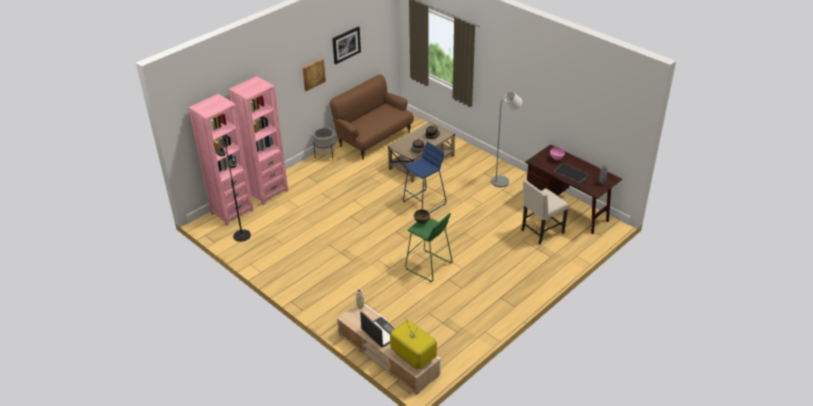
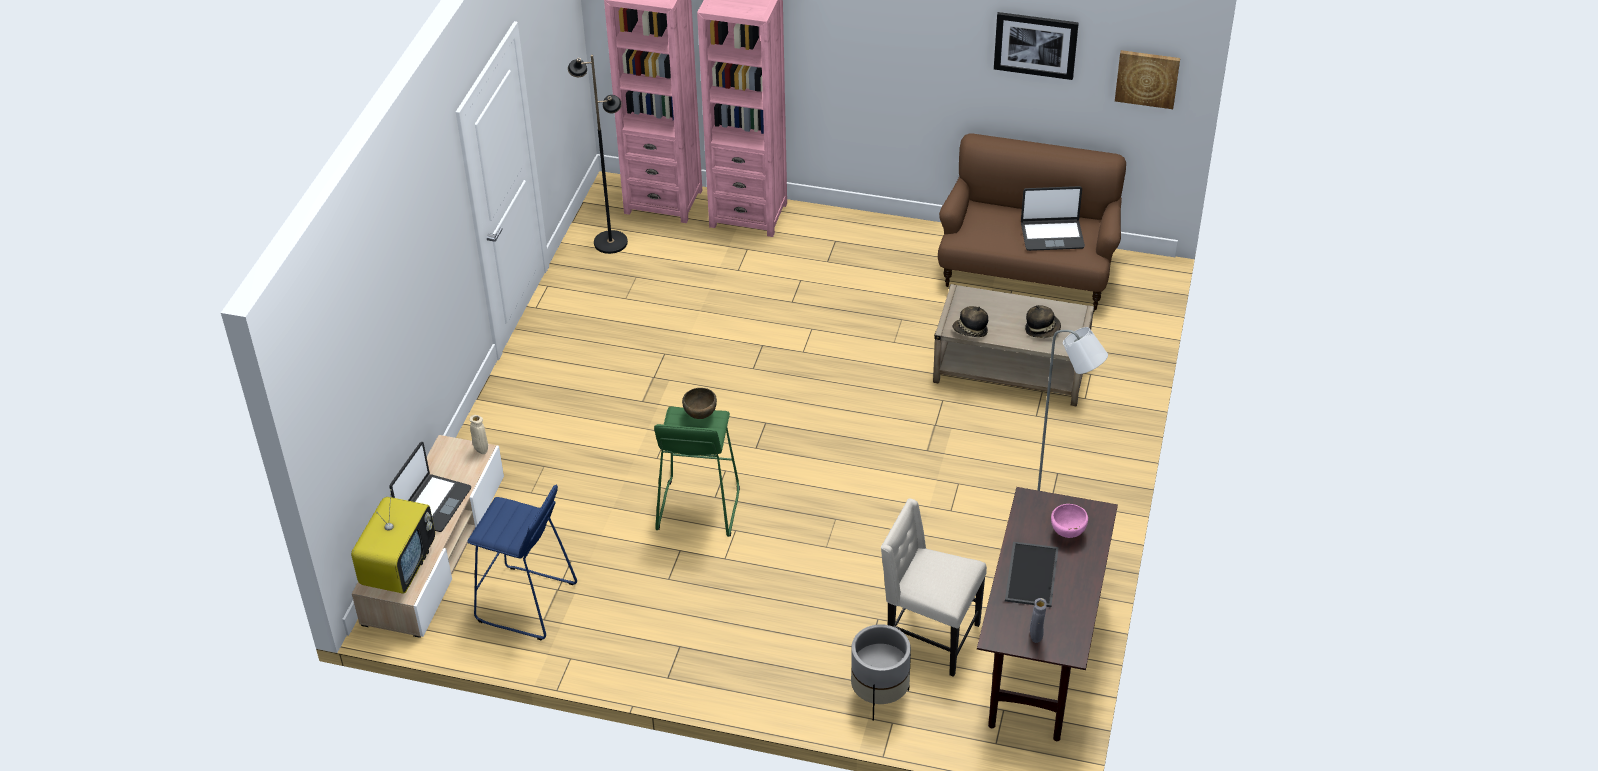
camera: 60 degrees right, 5 degrees up
picture [303,59,326,91] -> picture moved to [1115,50,1180,109]
grey planter [313,128,336,159] -> grey planter moved to [851,624,911,721]
blue stool [403,141,447,213] -> blue stool moved to [467,485,577,640]
none -> laptop [1021,186,1085,251]

